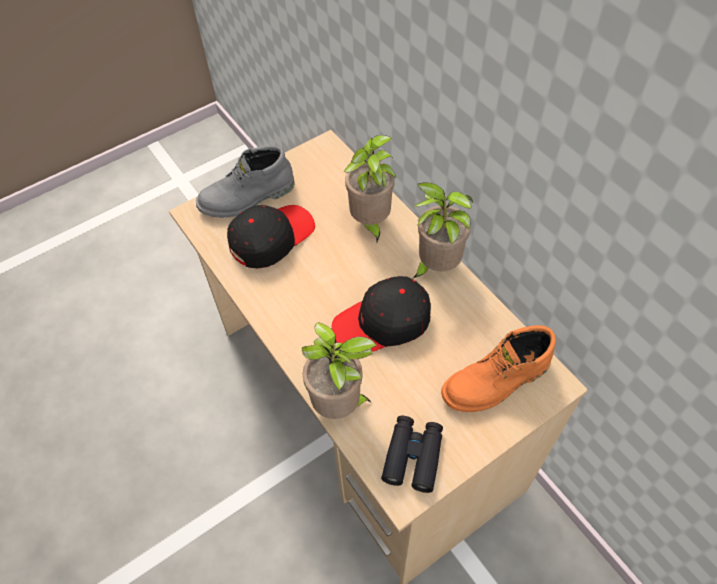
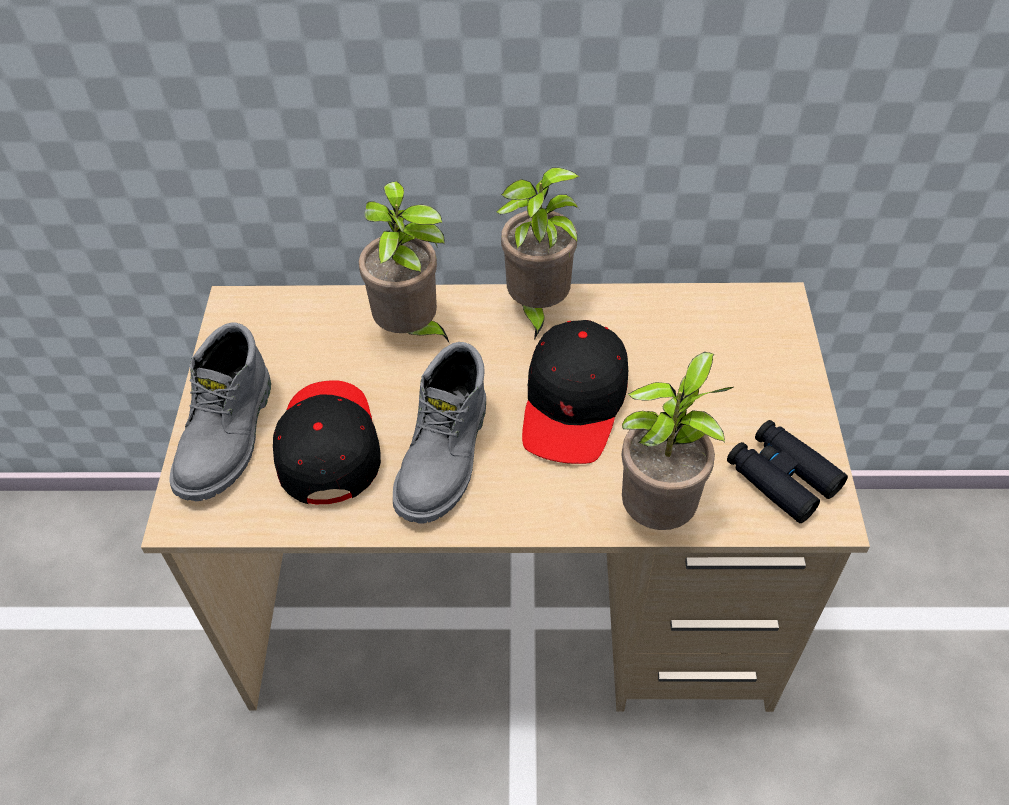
camera: 55 degrees left, 5 degrees down
orange boot [441,325,556,412] -> none
none -> grey boot [393,342,486,524]

